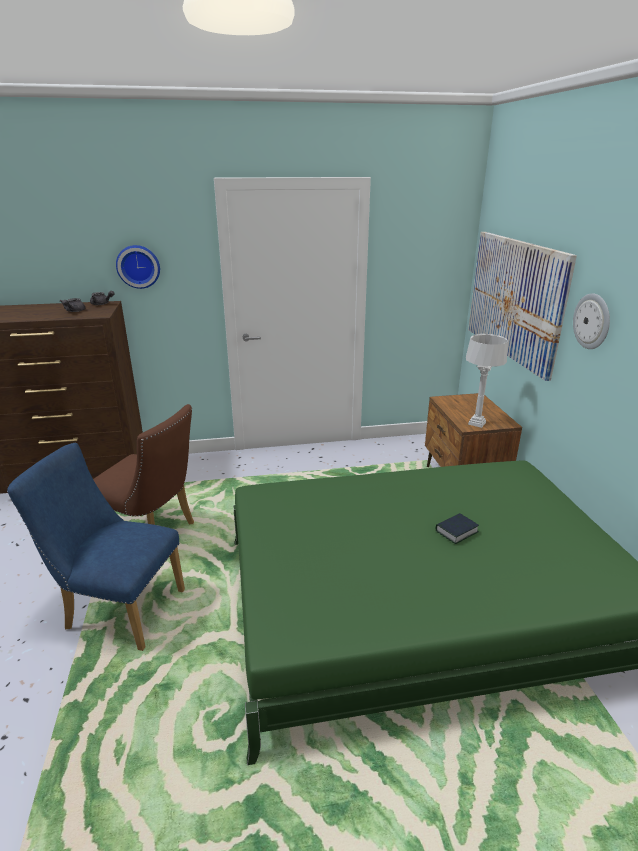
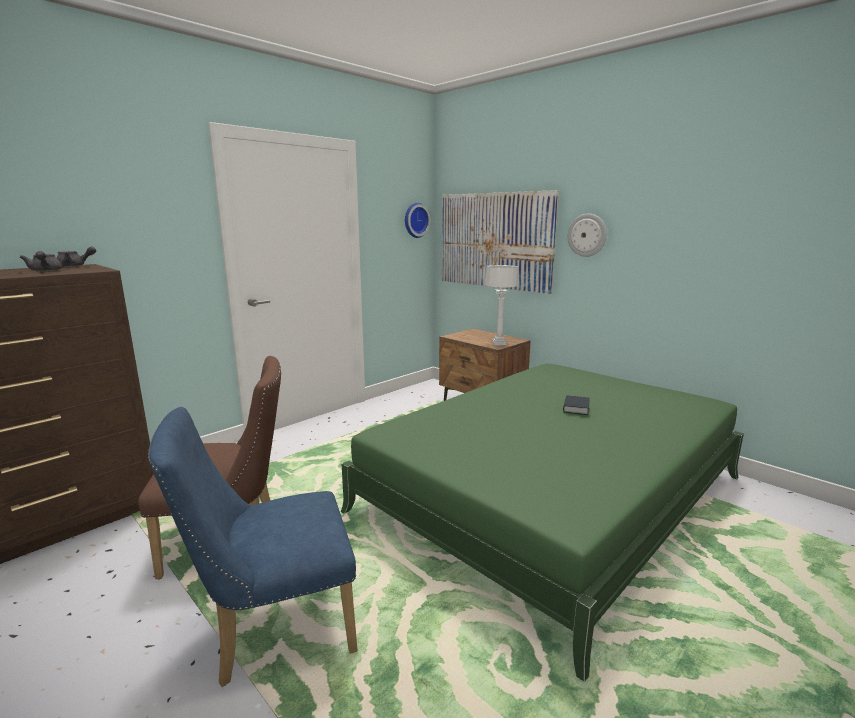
camera: 35 degrees left, 10 degrees down
wall clock [116,245,160,289] -> wall clock moved to [405,203,431,238]

